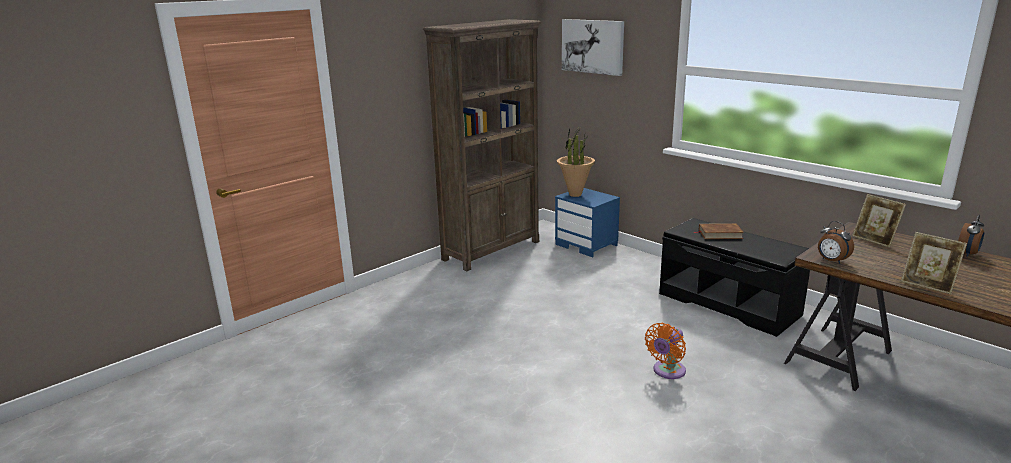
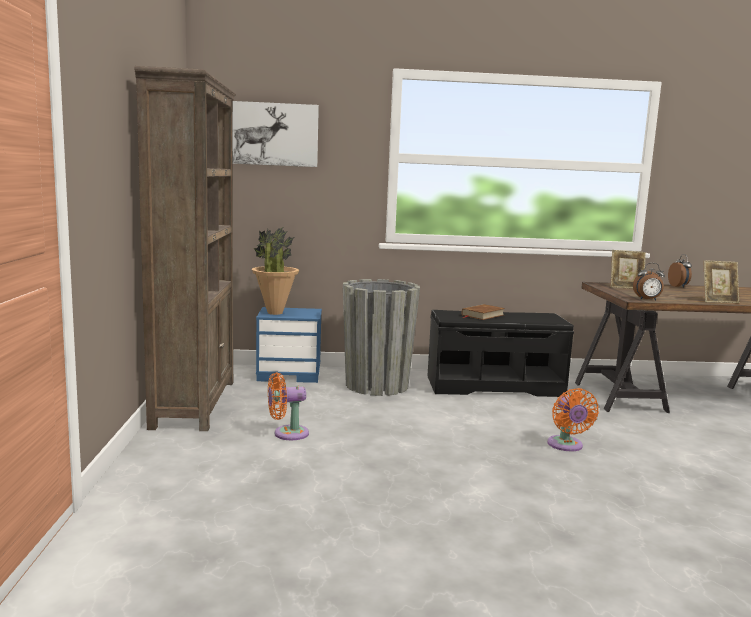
camera: 50 degrees left, 10 degrees down
none -> orange fan [268,372,309,440]
none -> grey planter [343,279,420,396]

